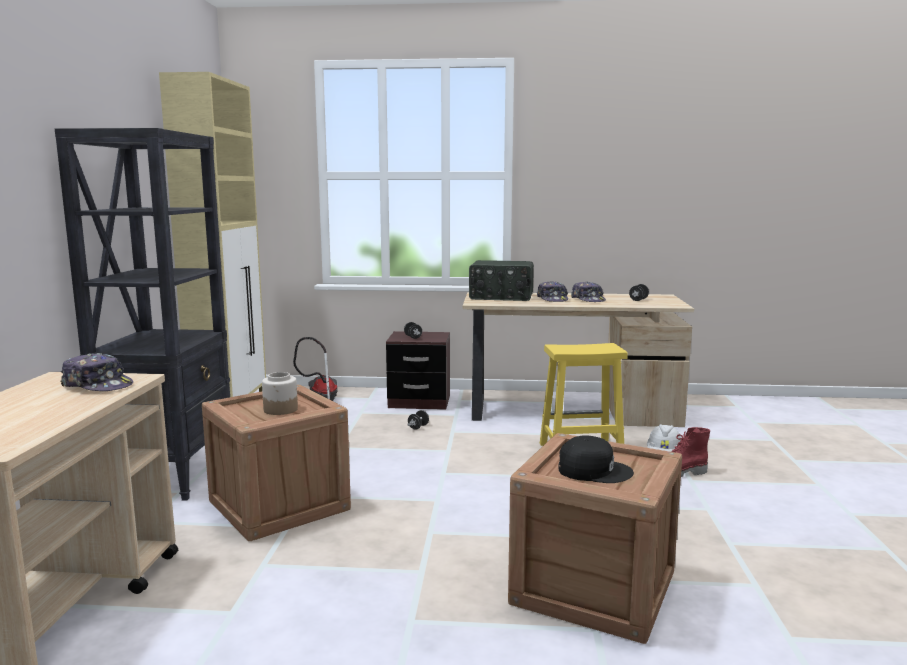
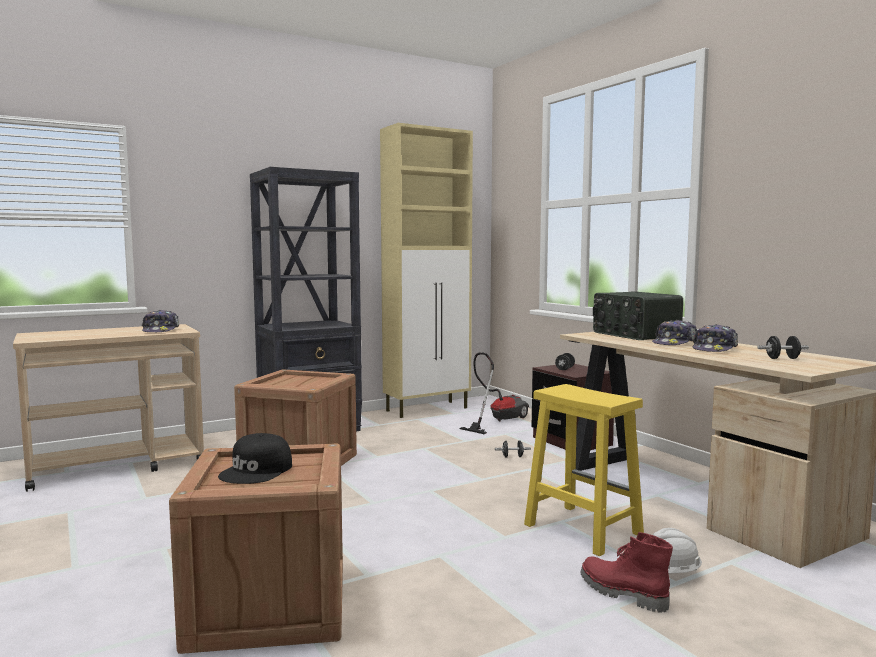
camera: 55 degrees right, 5 degrees down
jar [262,372,298,415] -> none
black cap [559,435,634,483] -> black cap turned 45 degrees clockwise [218,433,292,484]

